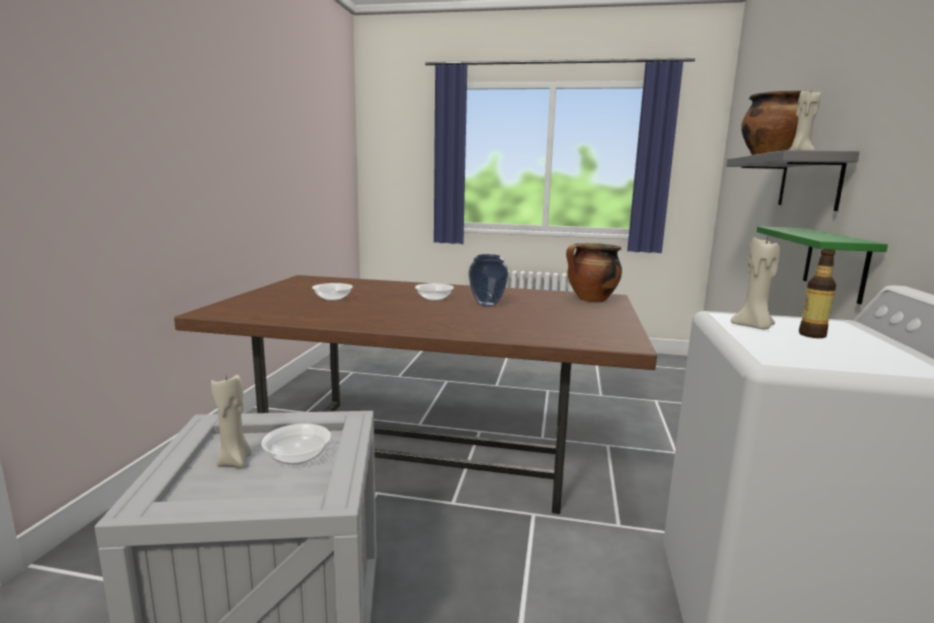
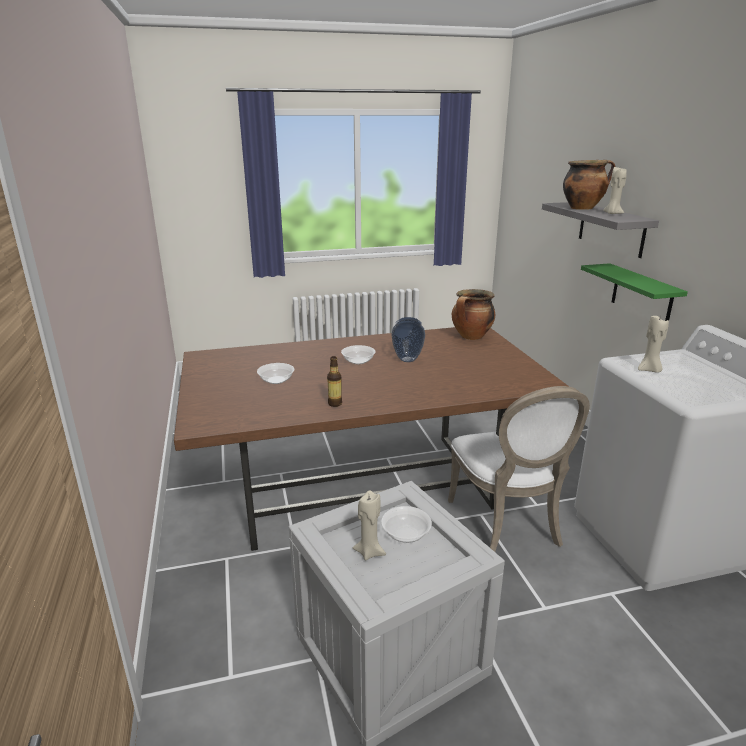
camera: 25 degrees left, 10 degrees up
bottle [799,249,836,338] -> bottle moved to [327,356,342,407]
none -> white chair [448,386,590,552]

